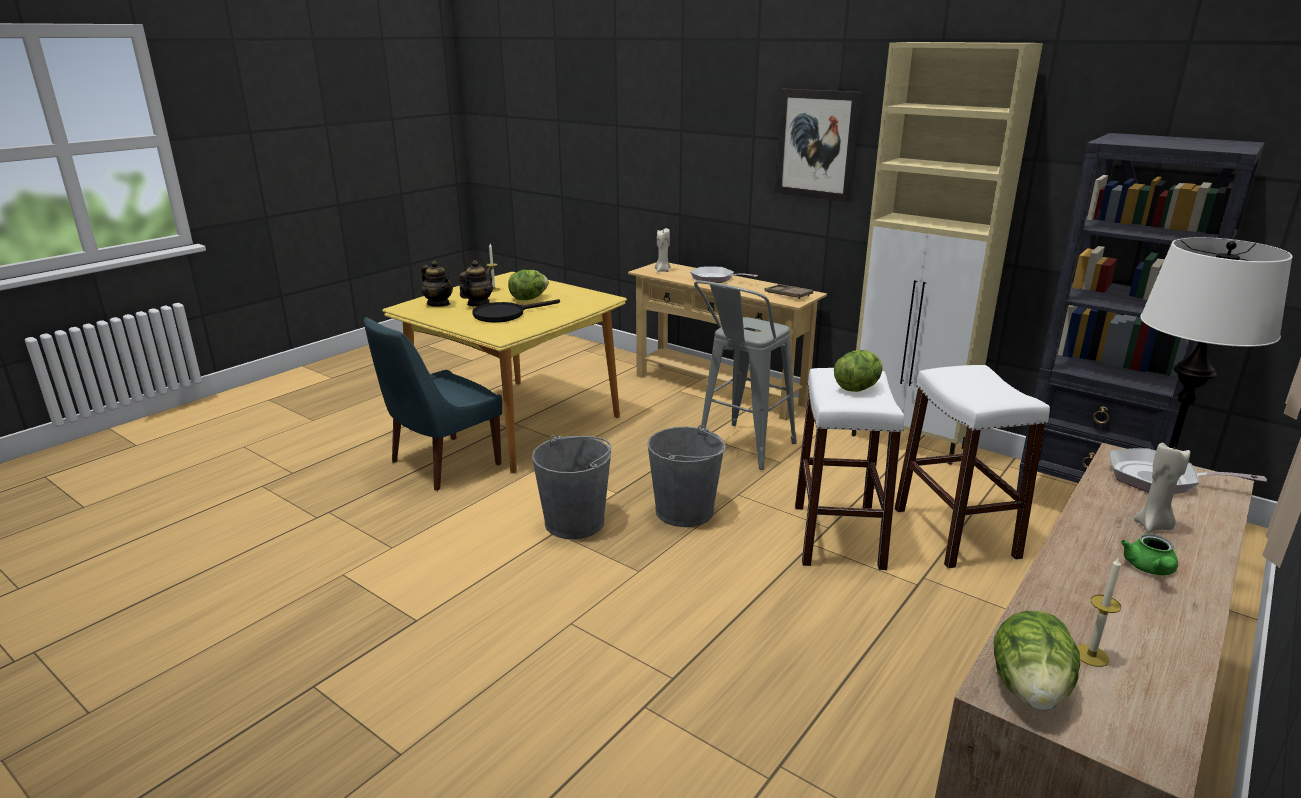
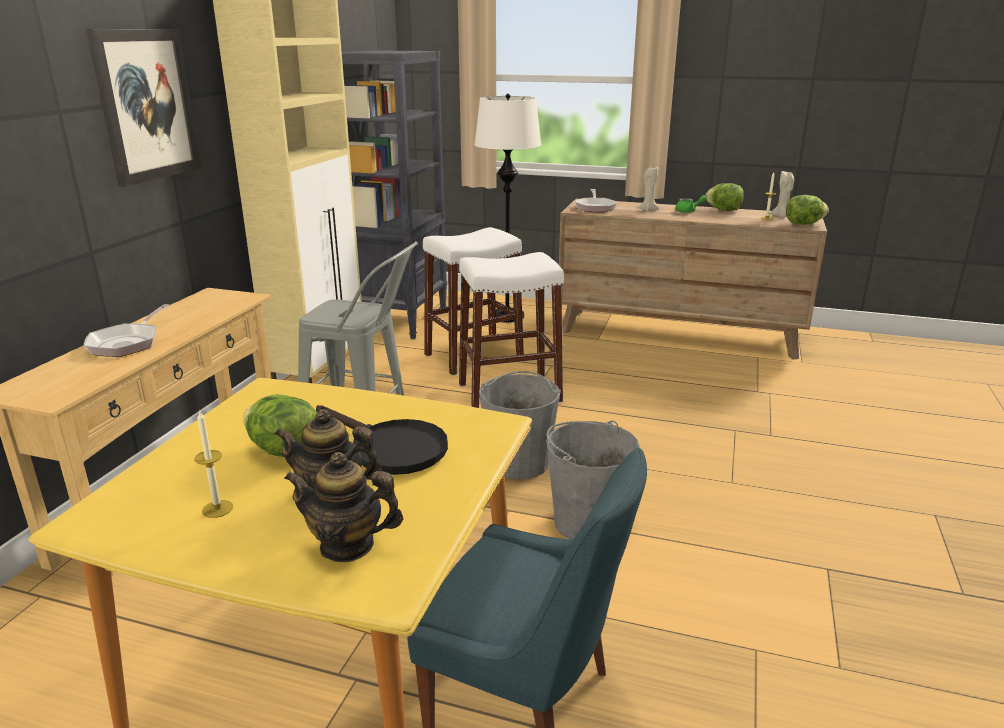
camera: 110 degrees left, 0 degrees up
teapot [421,260,453,307] -> teapot turned 105 degrees counterclockwise [284,452,404,562]
beige candle [655,228,671,272] -> beige candle moved to [770,171,794,218]
brown tray [765,284,813,299] -> none
lettuce [834,350,883,392] -> lettuce moved to [705,183,744,211]

